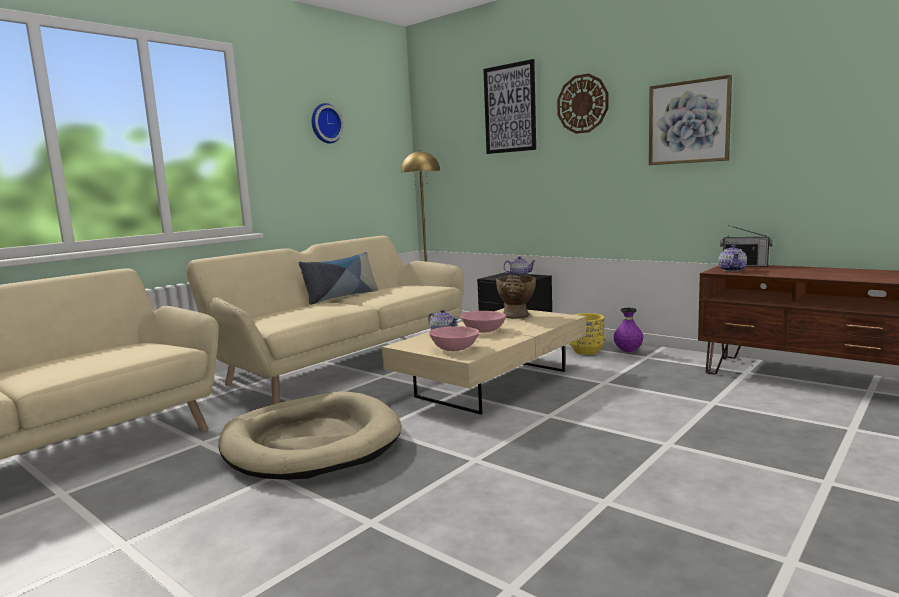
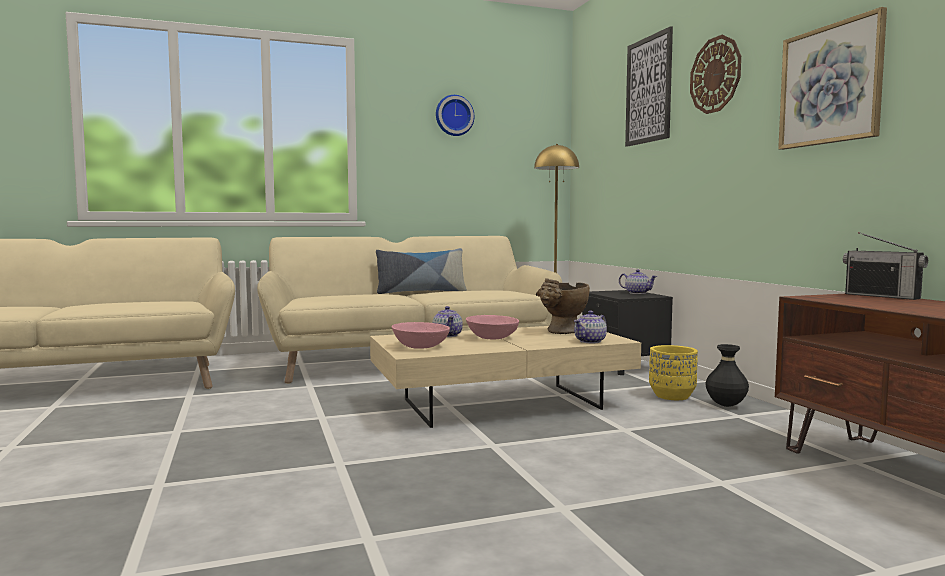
camera: 30 degrees right, 5 degrees down
beige dog bed [218,391,402,480] -> none
purple vase [613,308,643,352] -> black vase [706,344,749,407]
teapot [718,245,747,272] -> teapot moved to [574,311,607,343]

